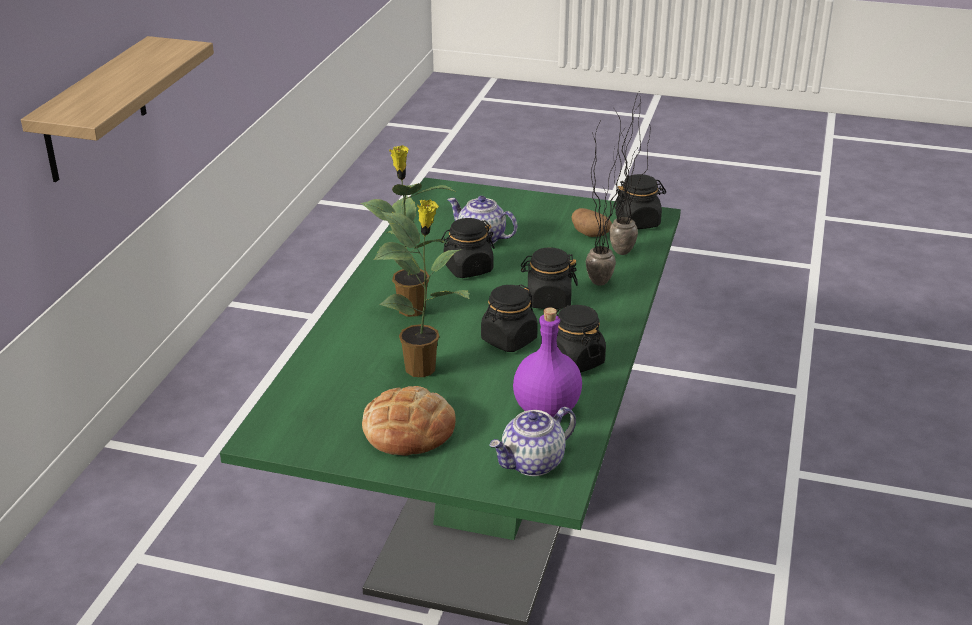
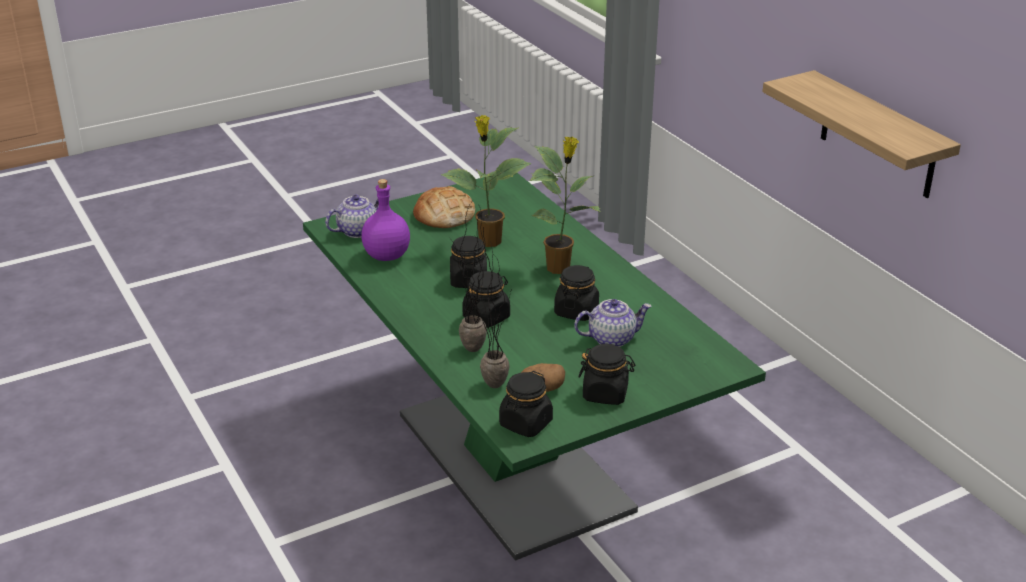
camera: 135 degrees right, 0 degrees up
teapot [489,407,576,476] -> teapot turned 45 degrees clockwise [325,195,379,238]
black jar [556,305,606,373] -> black jar moved to [579,344,635,405]

